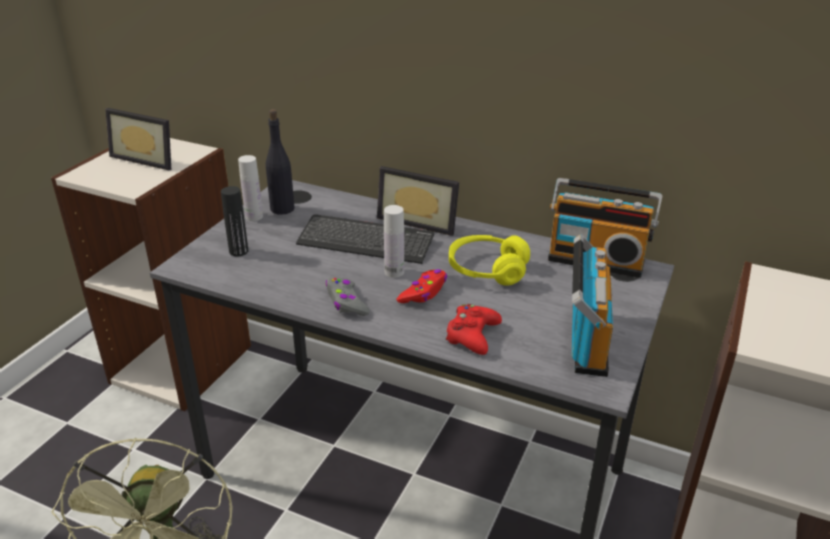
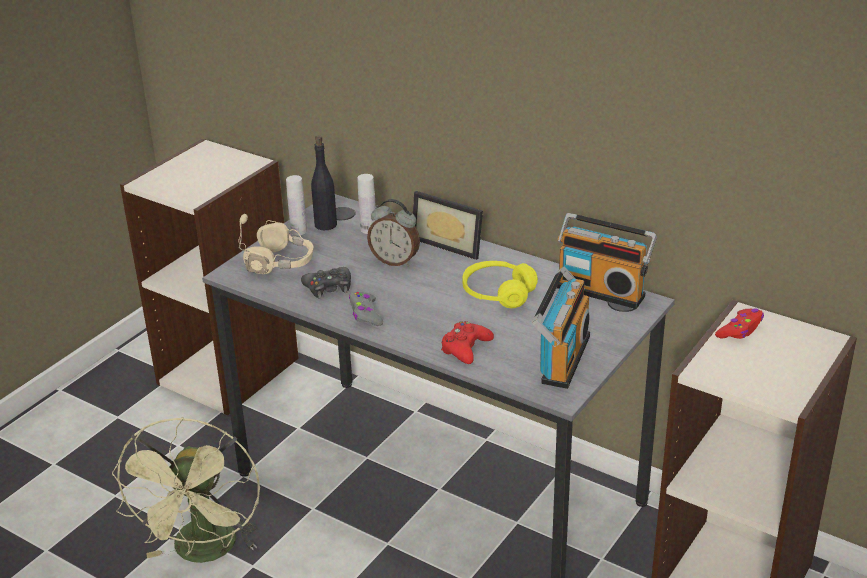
camera: 10 degrees right, 0 degrees up
picture frame [105,108,171,170] -> none
black bottle [221,186,248,256] -> beige headphones [239,214,314,274]
keyboard [296,214,434,264] -> alarm clock [367,199,420,267]
white bottle [384,205,404,278] -> white bottle moved to [357,174,376,234]
red game controller [397,269,447,303] -> red game controller moved to [715,308,764,339]
none -> black game controller [301,267,351,298]

